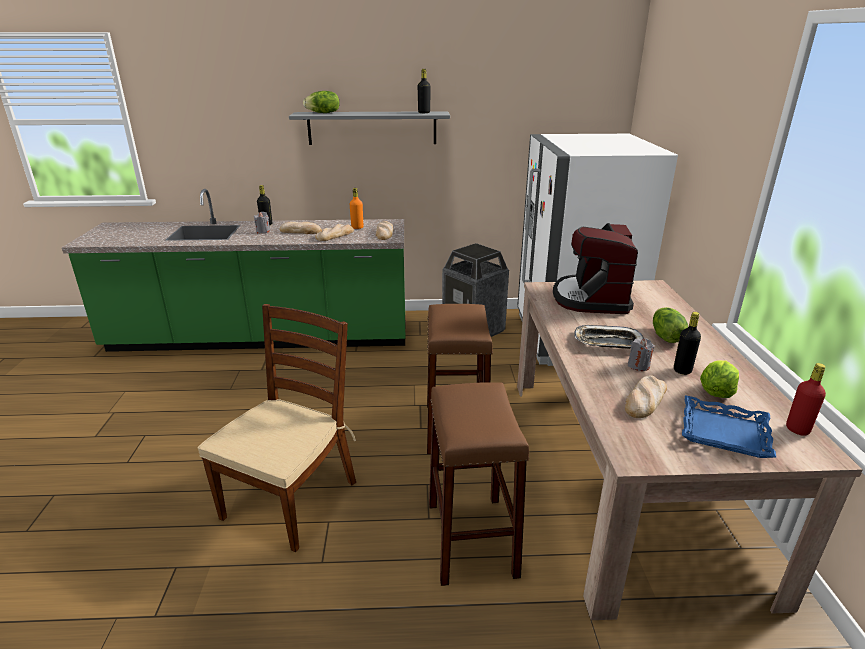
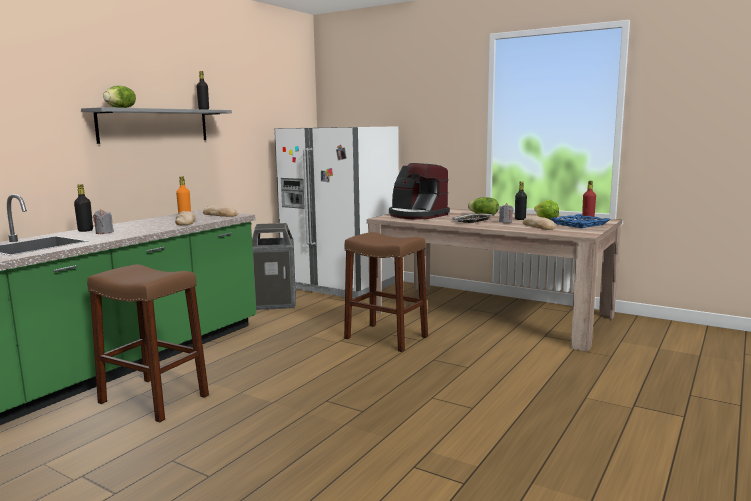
camera: 55 degrees left, 15 degrees down
brown chair [198,304,356,552] -> none
bread [279,222,322,234] -> none
brown stool [429,382,529,586] -> brown stool moved to [87,264,209,422]

